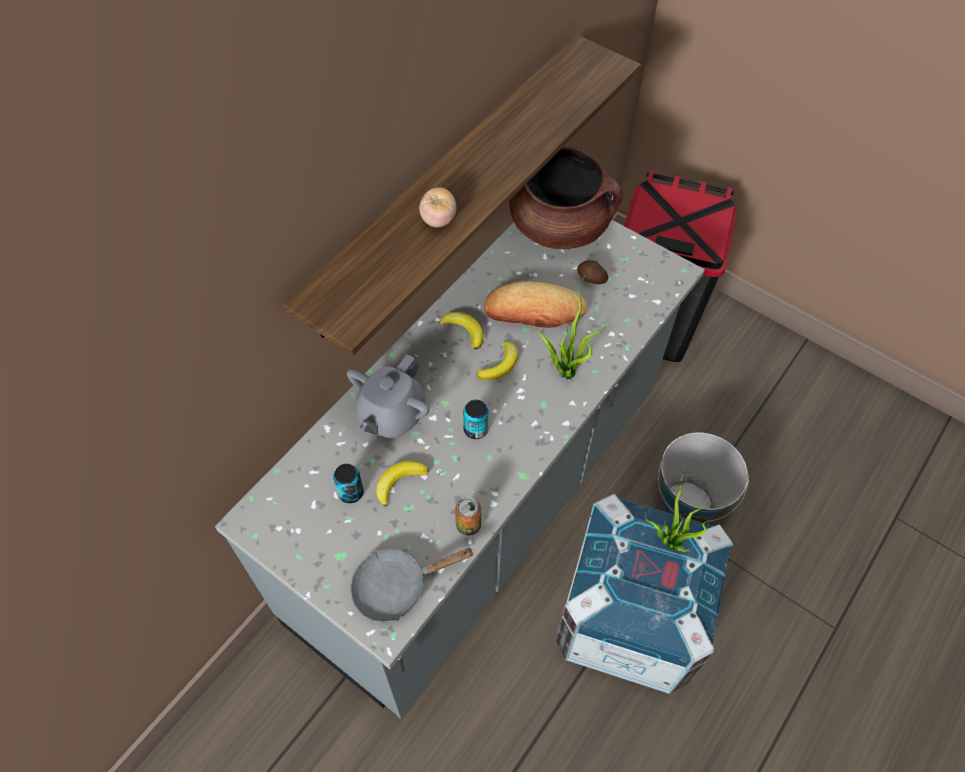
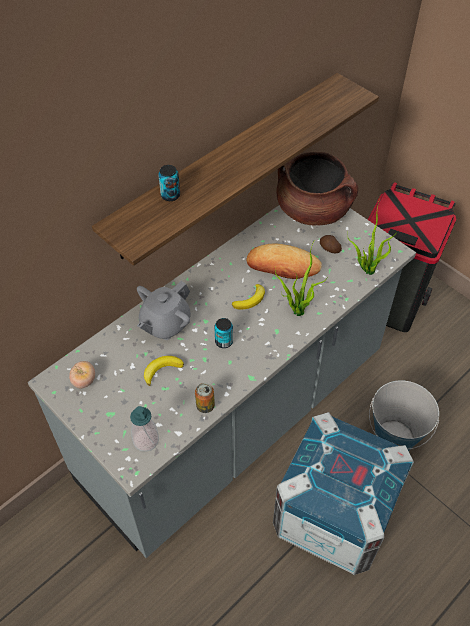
camera: 10 degrees right, 5 degrees down
can [333,464,364,503] -> can moved to [158,165,180,201]
grey frying pan [350,548,474,622] -> soap dispenser [130,406,159,452]
tomato [419,187,456,228] -> tomato moved to [69,361,95,388]
banana [439,312,483,350] -> none
potted plant [645,463,712,552] -> potted plant moved to [347,202,398,275]

